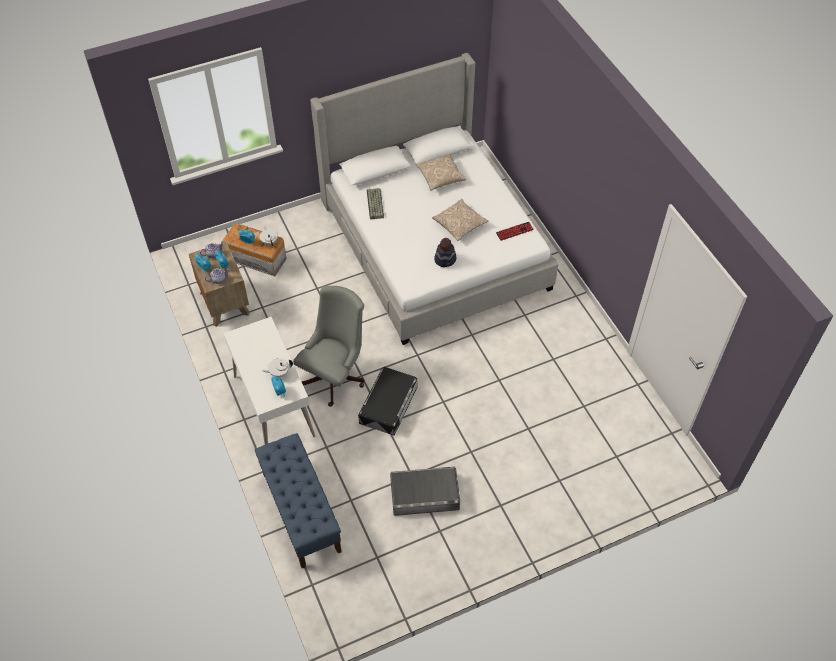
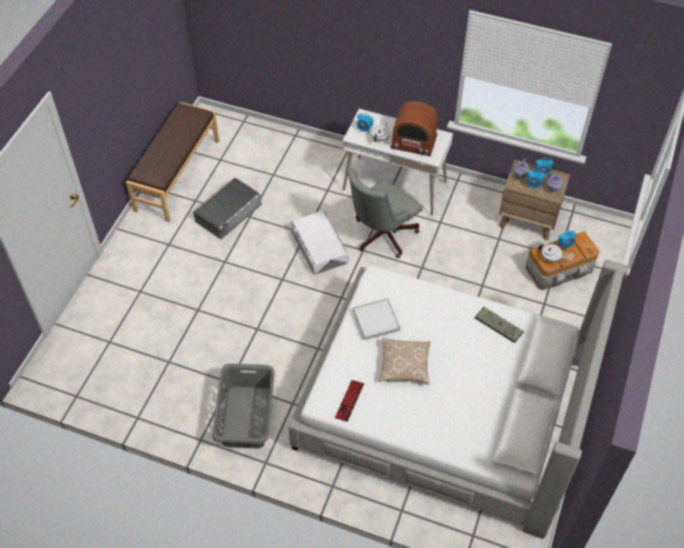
camera: 135 degrees right, 0 degrees up
blue bench [255,433,341,568] -> none
grey office chair [293,286,364,407] -> grey office chair turned 60 degrees clockwise [347,168,423,258]
black storage box [358,367,417,436] -> white storage box [291,210,348,275]
pillow [416,154,466,191] -> none
hat [434,238,456,267] -> white tray [353,298,400,340]
none -> brown bench [126,102,219,222]
none -> grey laundry basket [212,363,275,448]
none -> radio [390,101,438,156]

